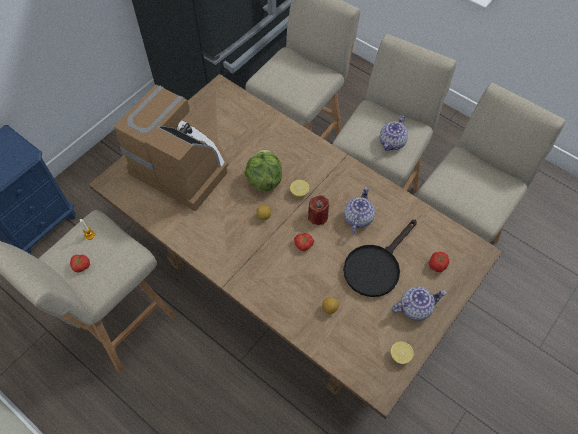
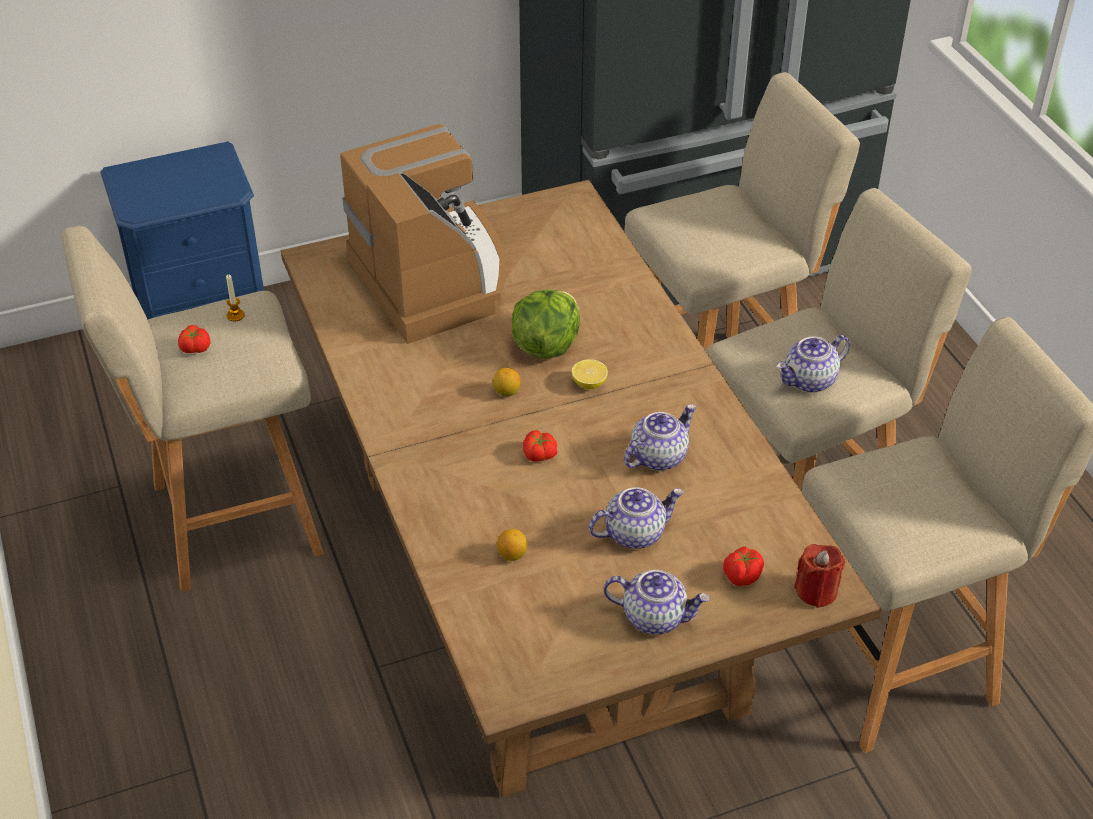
camera: 30 degrees right, 15 degrees down
red candle [308,195,329,225] -> red candle moved to [794,544,845,608]
black frying pan [343,220,417,297] -> teapot [589,487,684,549]
lemon [391,341,414,364] -> none

